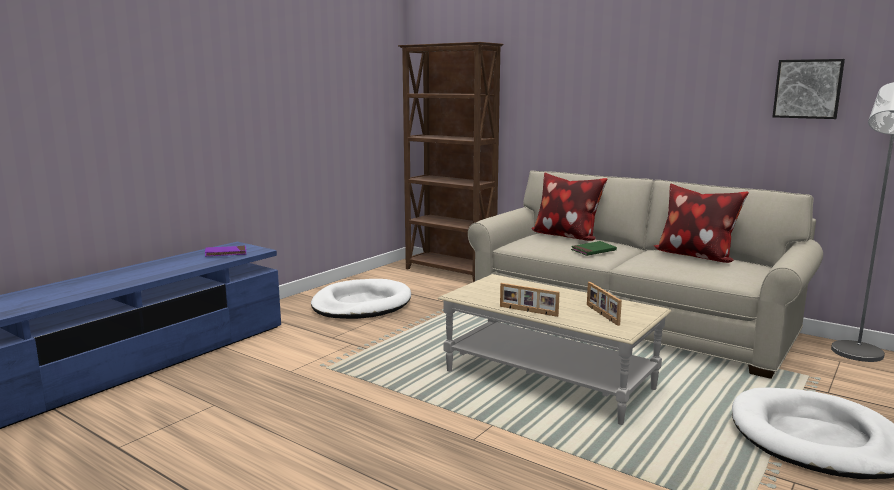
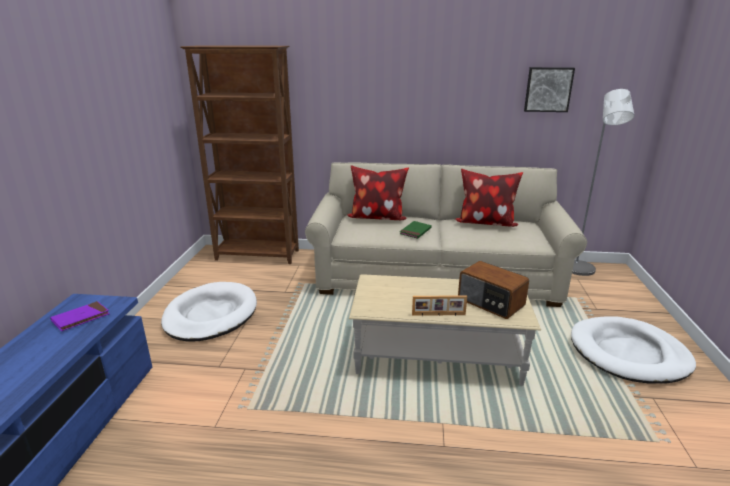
camera: 30 degrees left, 10 degrees up
picture frame [587,282,622,326] -> radio [458,261,529,319]

